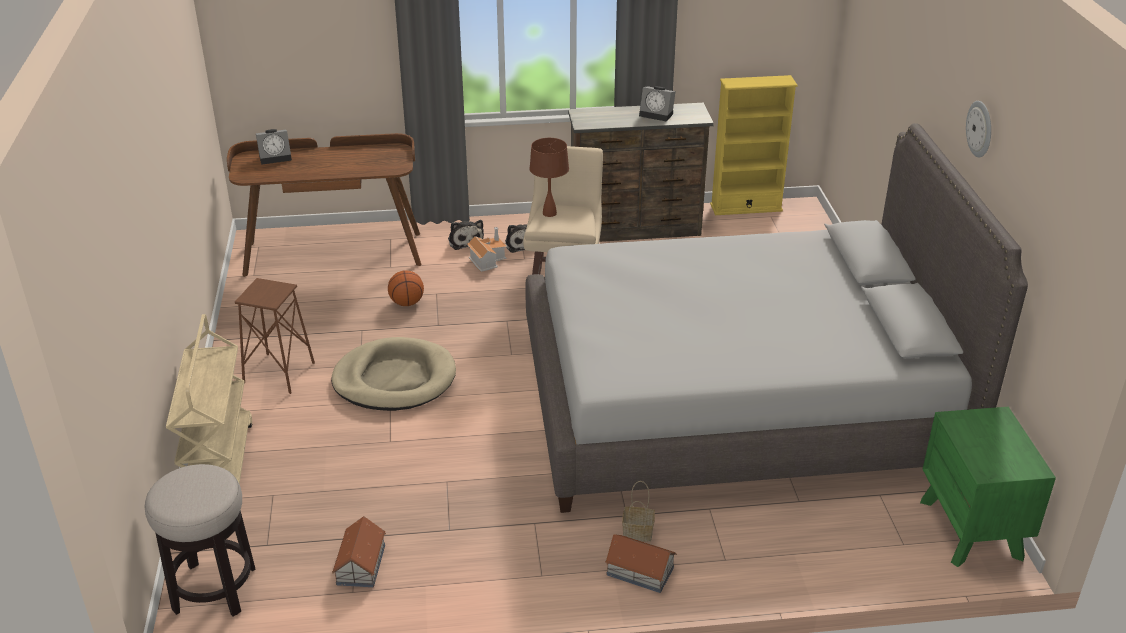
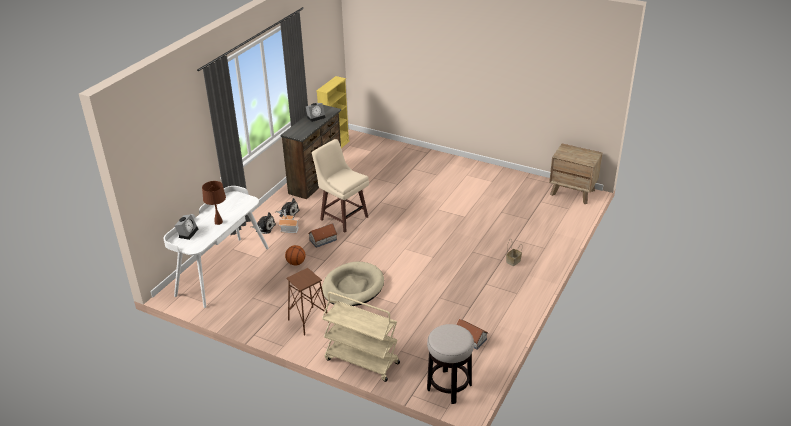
camera: 55 degrees left, 0 degrees up
brown desk [227,133,421,277] -> white desk [164,186,269,308]
grey bed [525,123,1028,513] -> none
brown table lamp [530,138,569,217] -> brown table lamp moved to [202,181,226,225]
toy house [605,535,677,593] -> toy house moved to [308,223,338,248]
green nightstand [920,407,1056,567] -> brown nightstand [549,144,602,204]
wall clock [966,101,991,157] -> none

